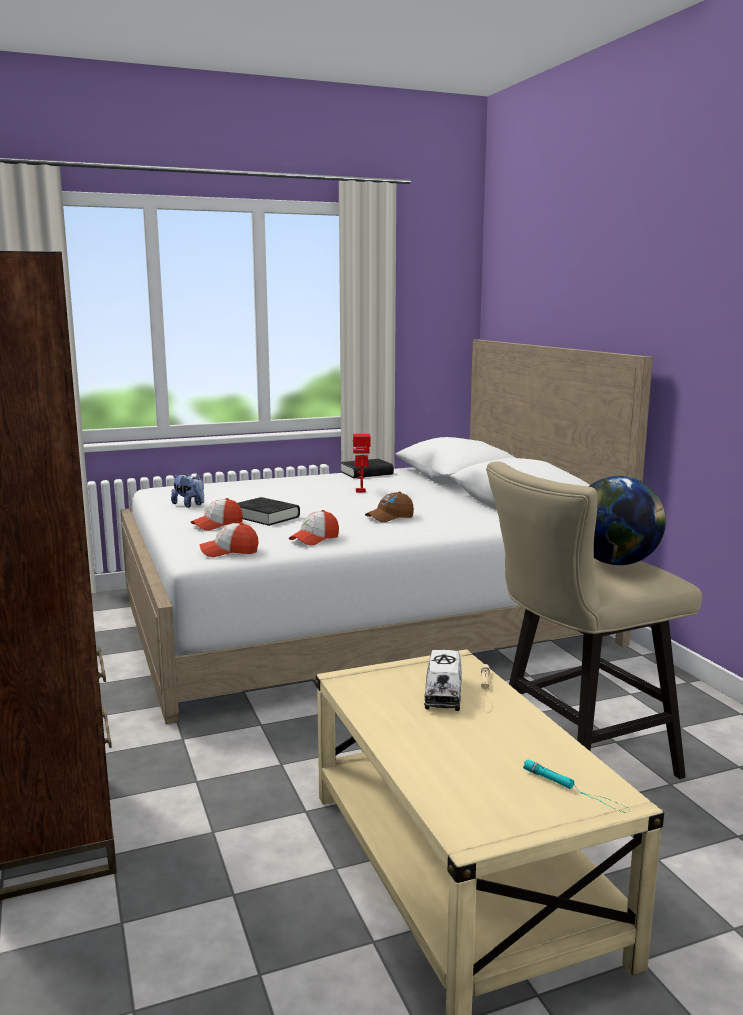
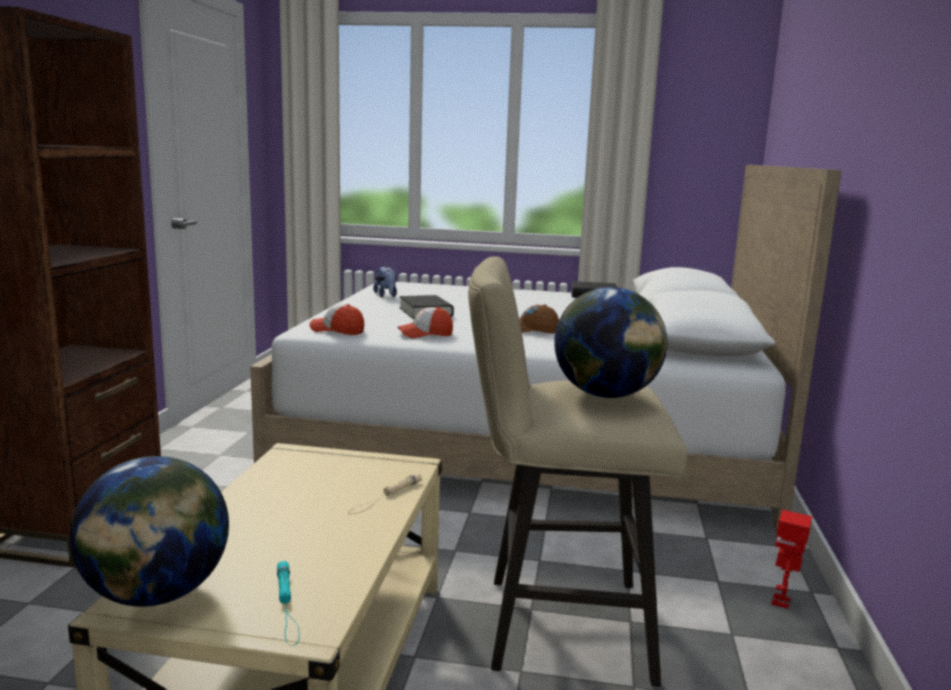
camera: 30 degrees right, 0 degrees up
cap [191,498,243,531] -> none
toy robot [352,434,370,493] -> toy robot moved to [771,510,812,608]
toy truck [424,650,462,711] -> none
none -> globe [70,456,229,607]

